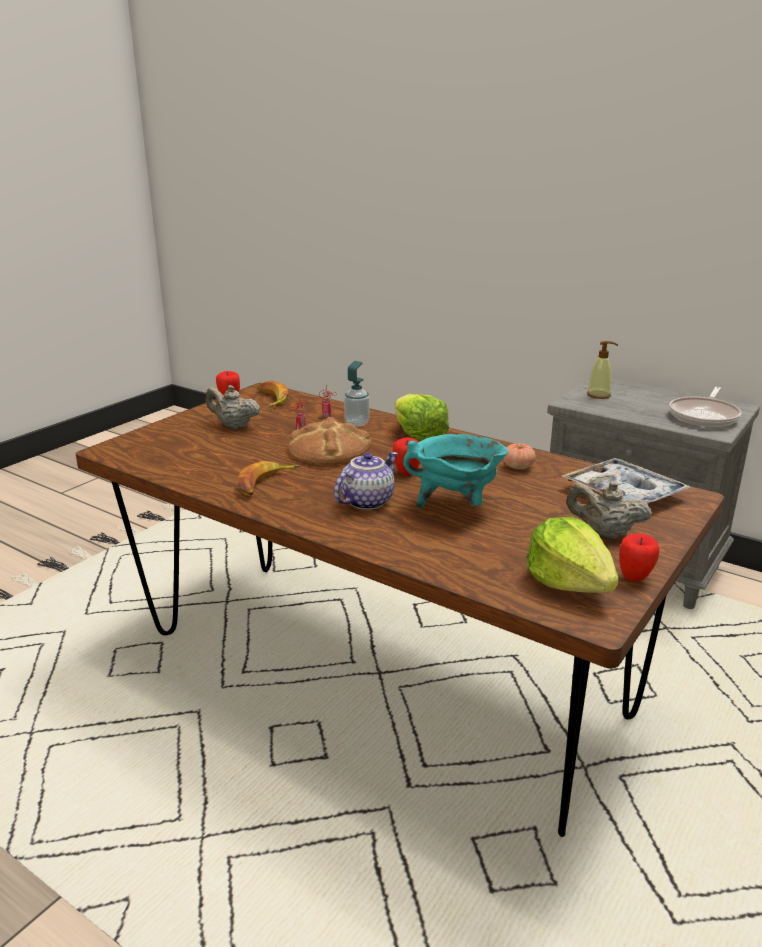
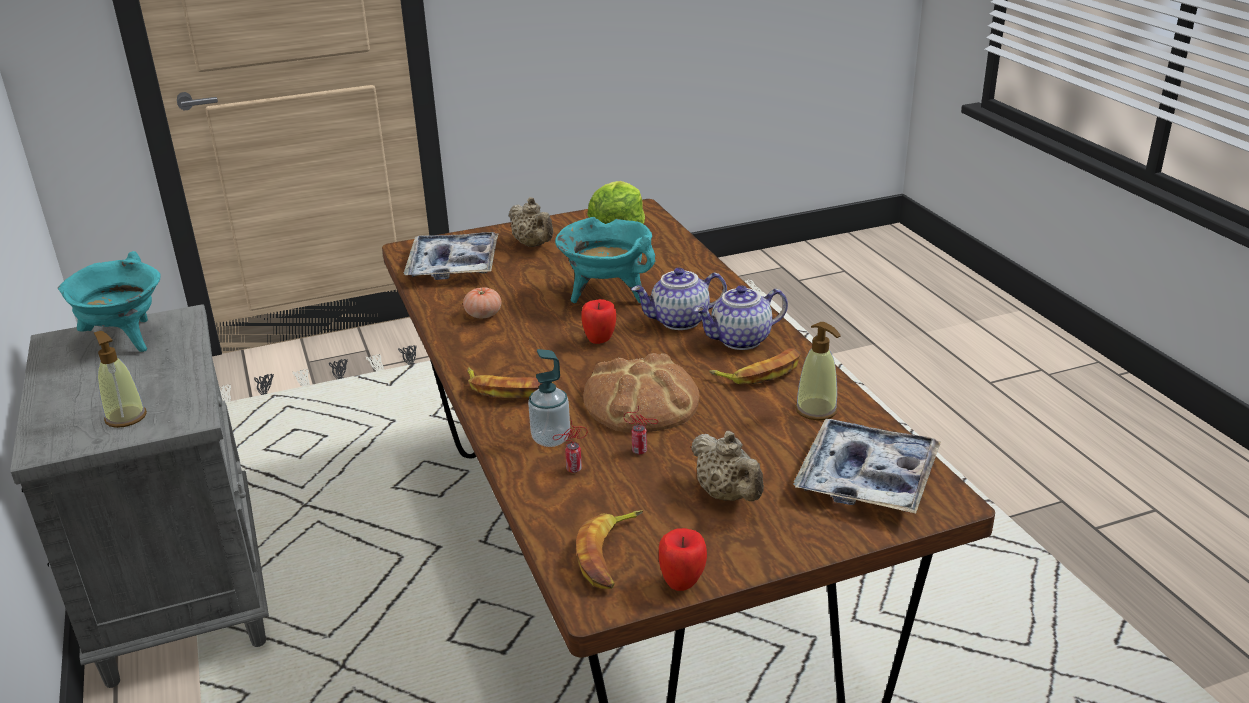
camera: 145 degrees left, 5 degrees up
lettuce [395,394,449,441] -> banana [468,368,554,398]
apple [619,534,659,582] -> none
frying pan [669,387,742,427] -> turquoise cooking pot [58,251,161,352]
none -> teapot [694,285,788,350]
none -> tray [793,419,941,513]
none -> soap dispenser [795,322,841,420]

